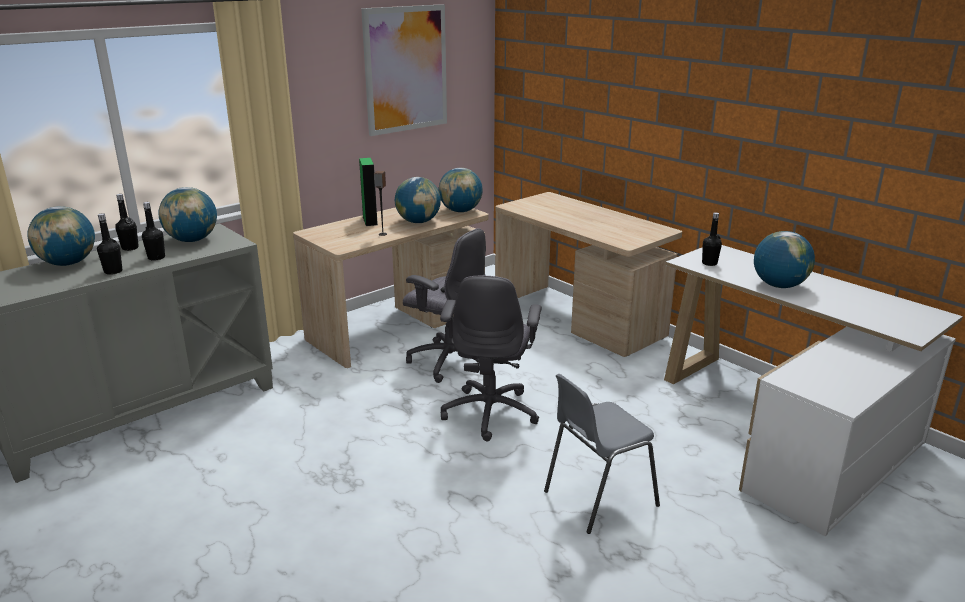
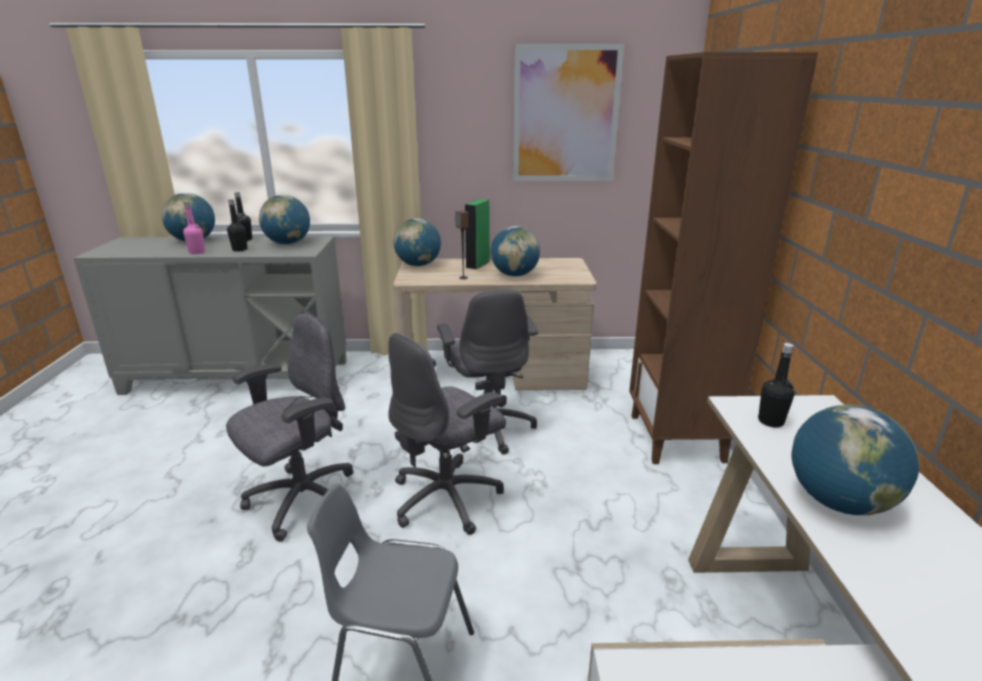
camera: 40 degrees right, 0 degrees up
black bottle [97,213,122,275] -> pink bottle [183,201,205,254]
globe [439,168,483,212] -> globe moved to [393,218,441,266]
beige desk [495,192,682,357] -> brown bookcase [629,52,818,464]
none -> grey office chair [226,314,353,542]

